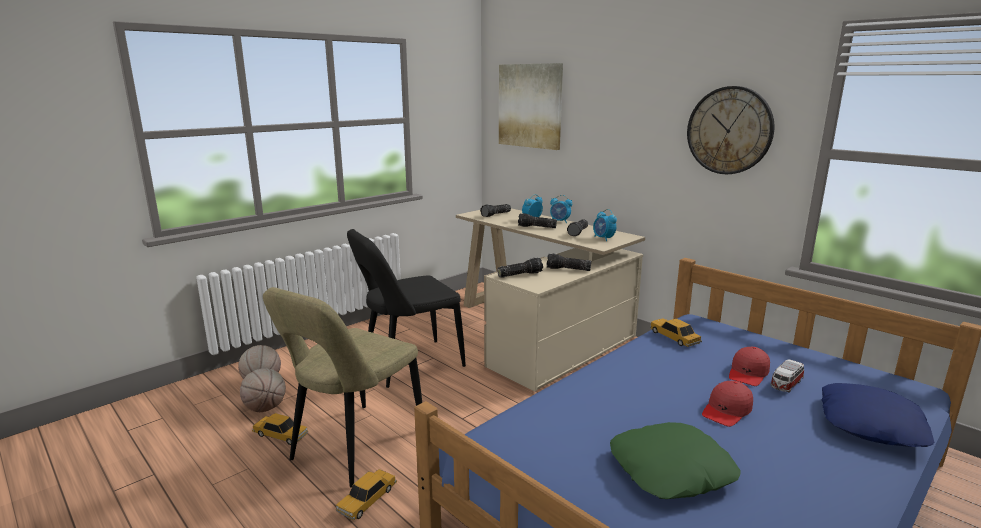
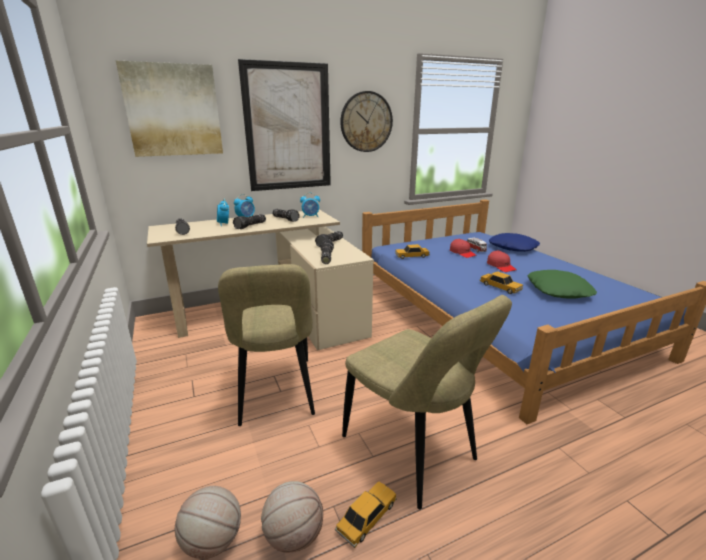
camera: 70 degrees left, 5 degrees up
toy car [336,469,397,520] -> toy car moved to [479,271,523,294]
black chair [347,229,466,388] -> beige chair [218,264,315,426]
none -> picture [238,59,331,191]

